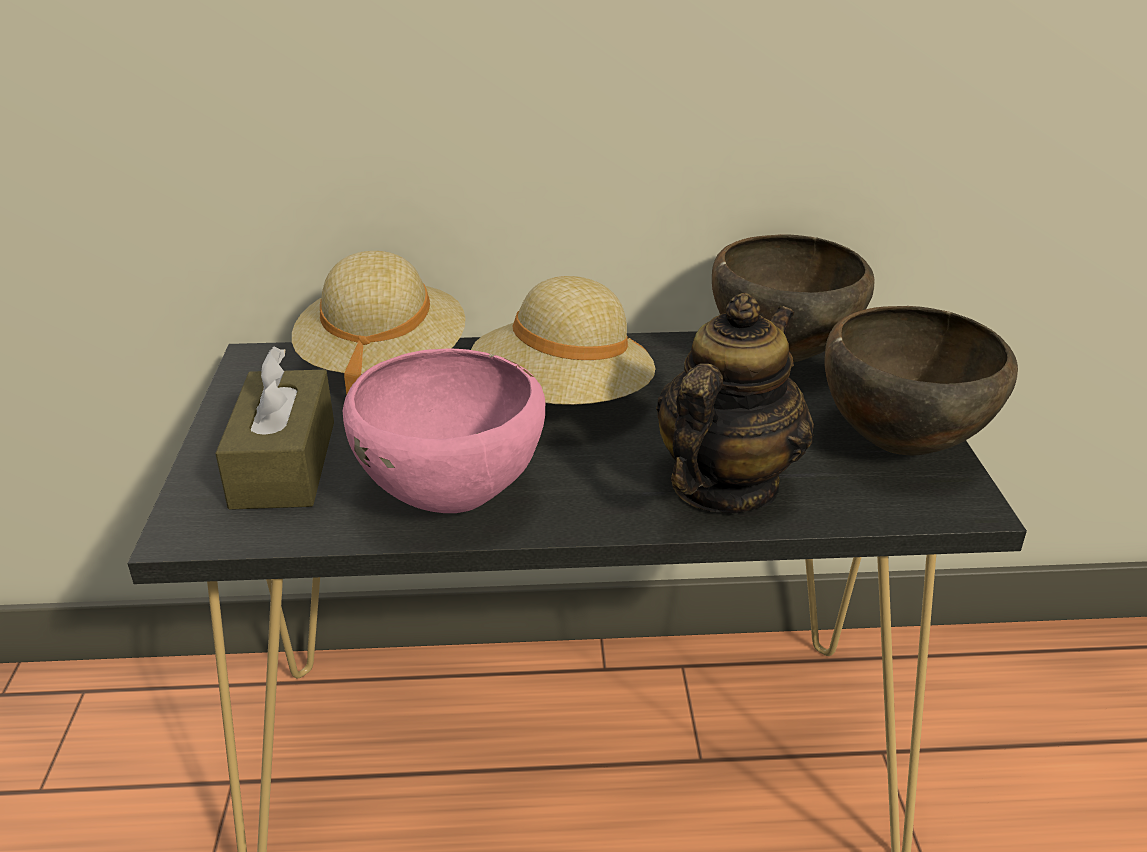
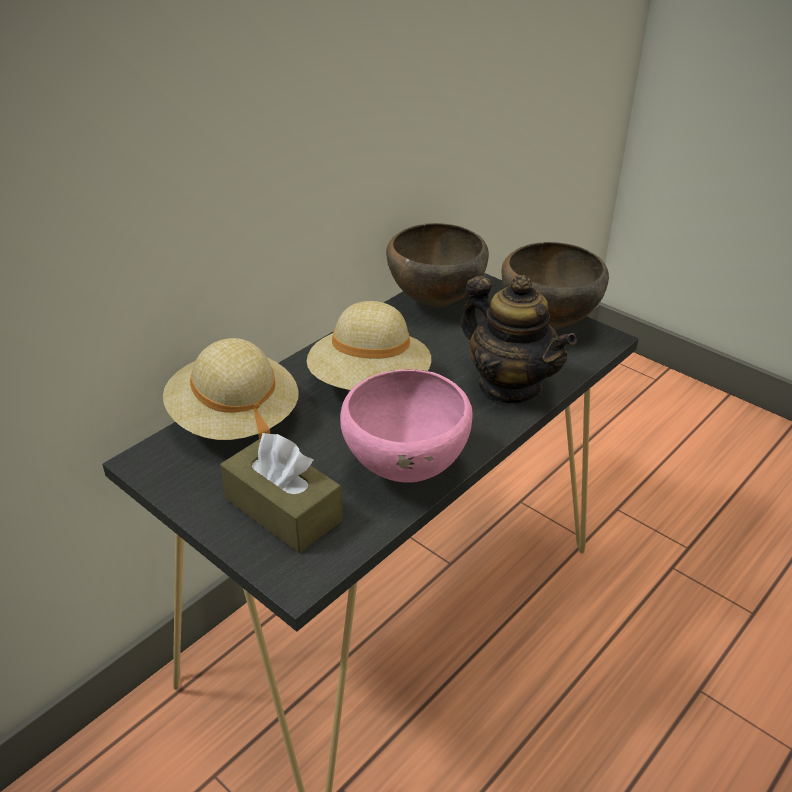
camera: 45 degrees left, 5 degrees up
teapot [656,293,814,513] -> teapot turned 150 degrees clockwise [461,275,577,404]

